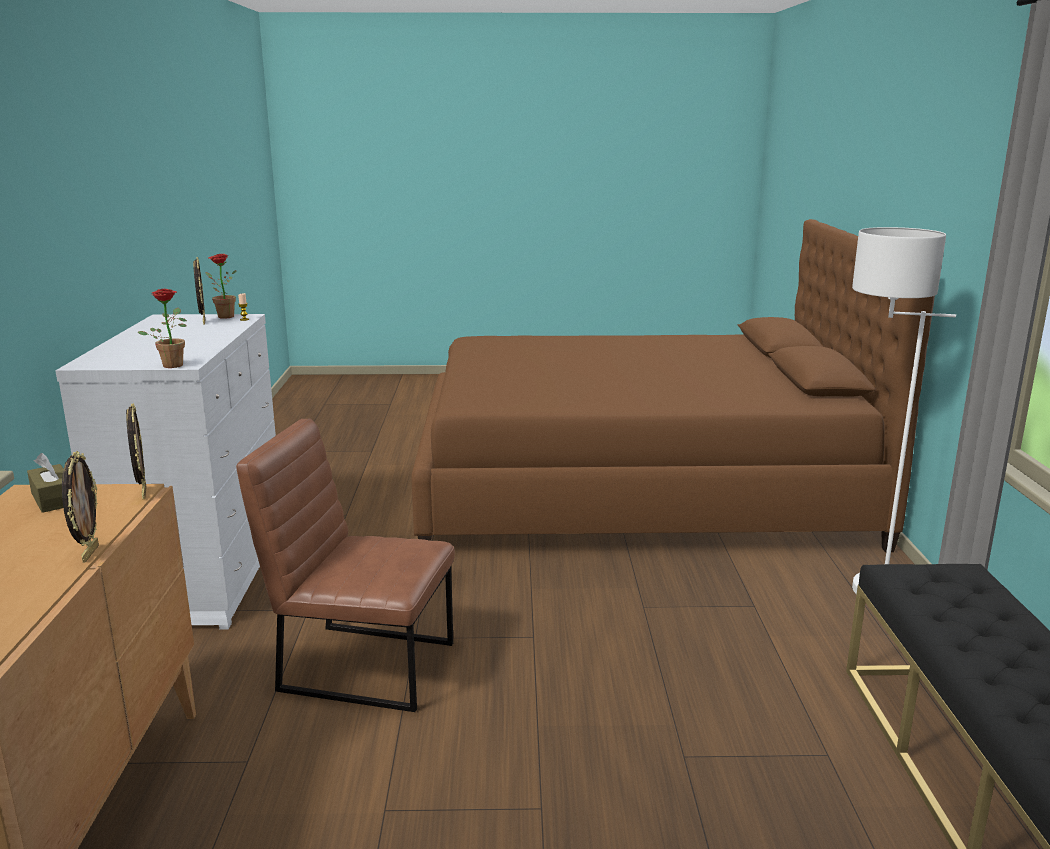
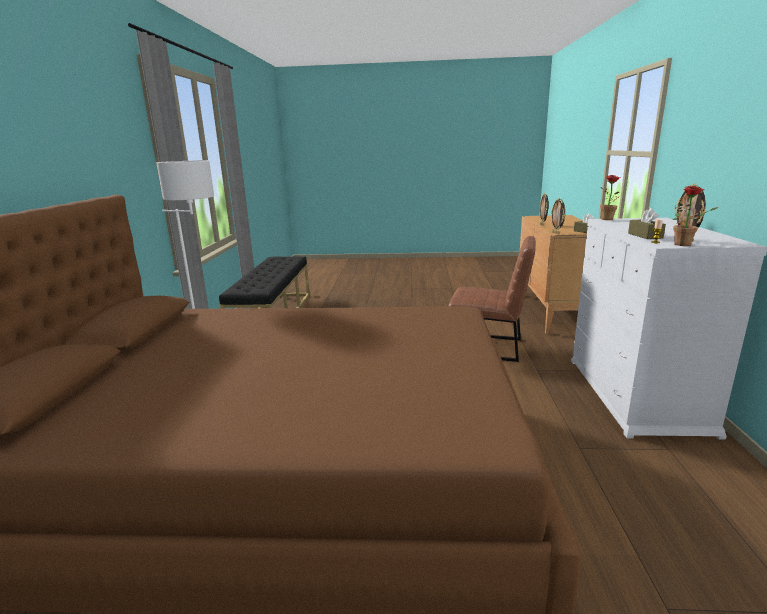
camera: 175 degrees left, 0 degrees up
none -> brown tissue box [628,208,666,239]

